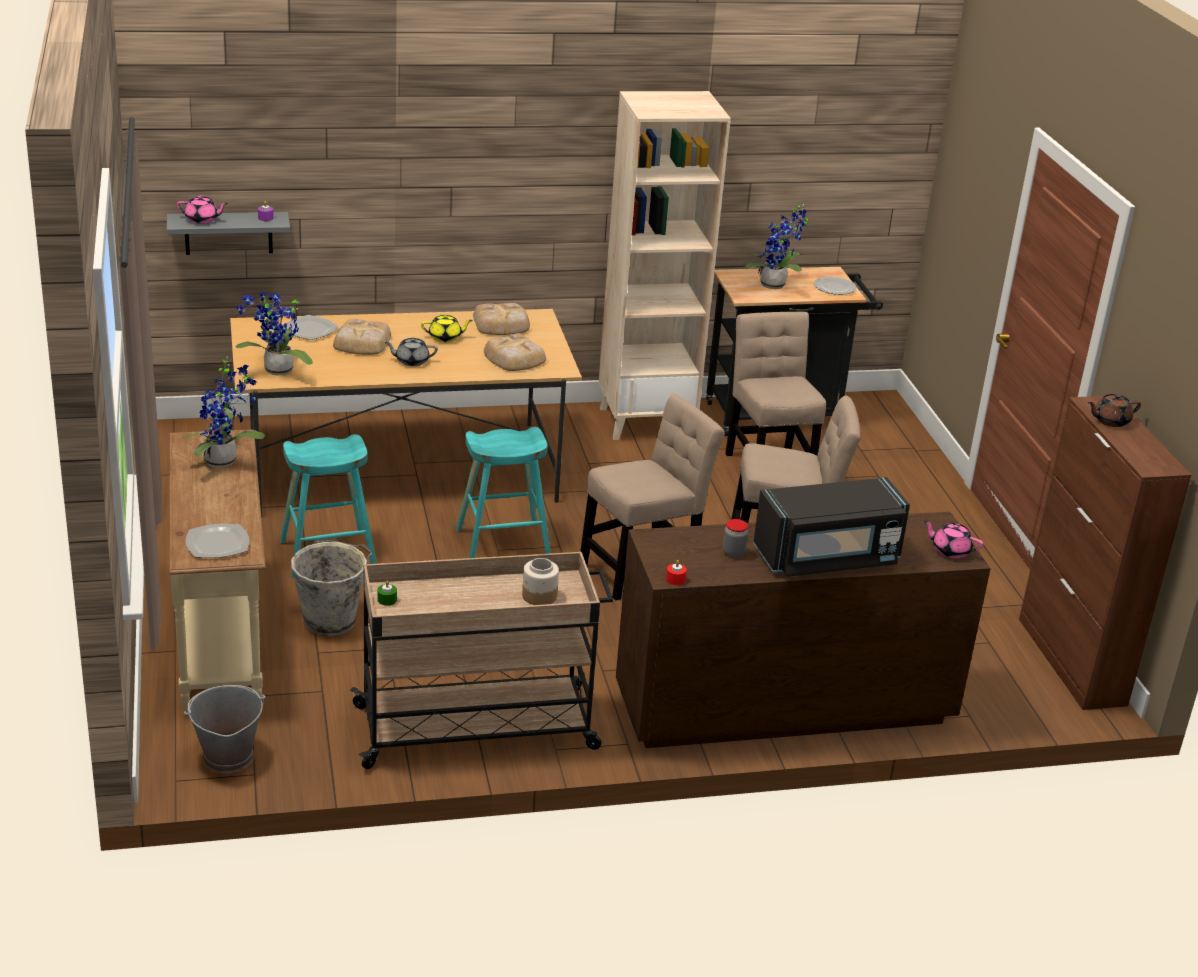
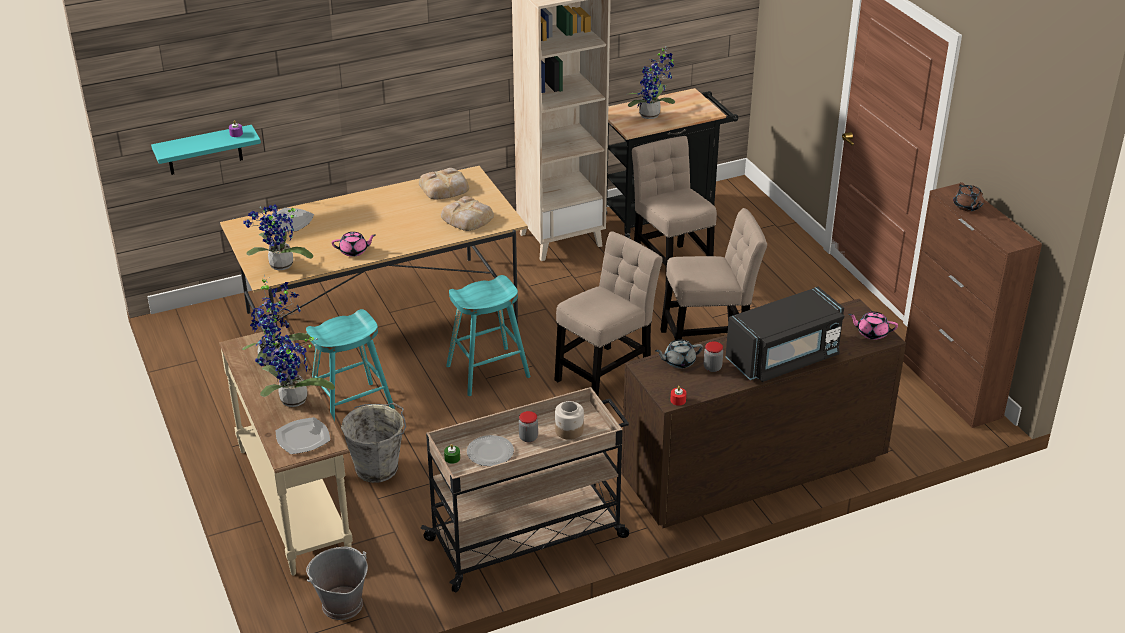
camera: 10 degrees left, 5 degrees up
grey shelf [167,212,290,255] -> turquoise shelf [151,125,261,175]
pink teapot [177,195,228,224] -> pink teapot moved to [332,232,376,257]
bread [333,319,391,355] -> none
grey teapot [384,337,438,366] -> grey teapot moved to [655,340,703,369]
yellow teapot [421,314,473,342] -> none
plate [814,276,857,295] -> plate moved to [467,435,514,466]
brown teapot [1087,394,1141,427] -> brown teapot turned 75 degrees counterclockwise [953,182,984,211]
none -> potted plant [255,335,335,407]
none -> jar [519,411,538,442]

